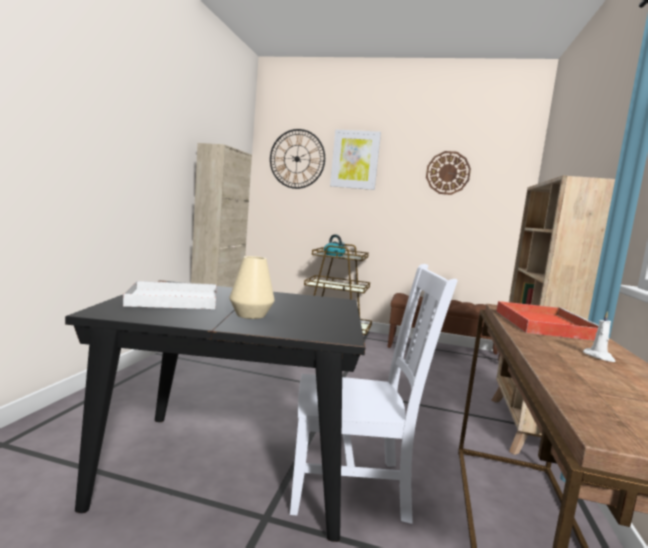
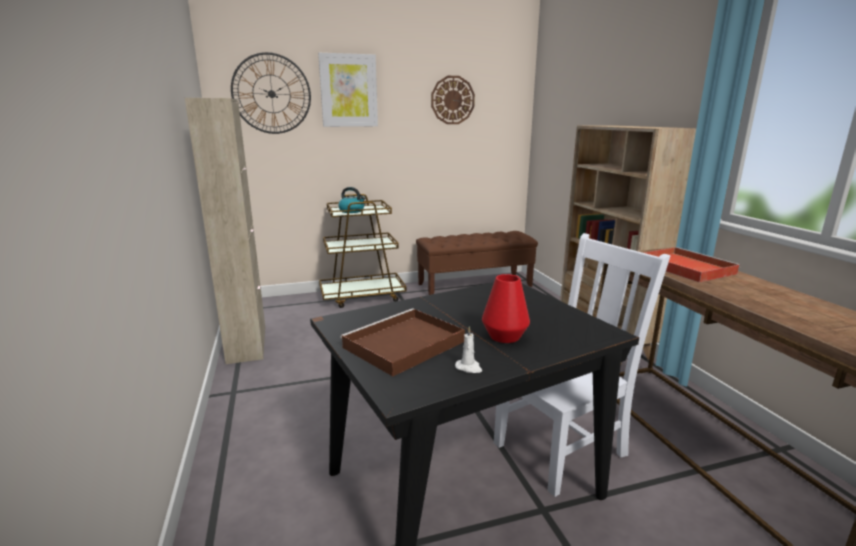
camera: 30 degrees left, 10 degrees up
white tray [123,281,216,309] -> brown tray [340,308,465,376]
beige vase [230,256,275,319] -> red vase [482,274,530,343]
white candle [583,311,616,362] -> white candle moved to [455,326,482,373]

